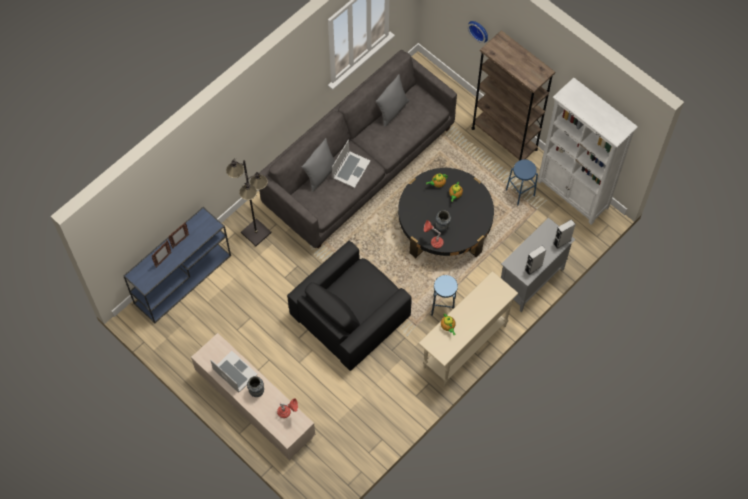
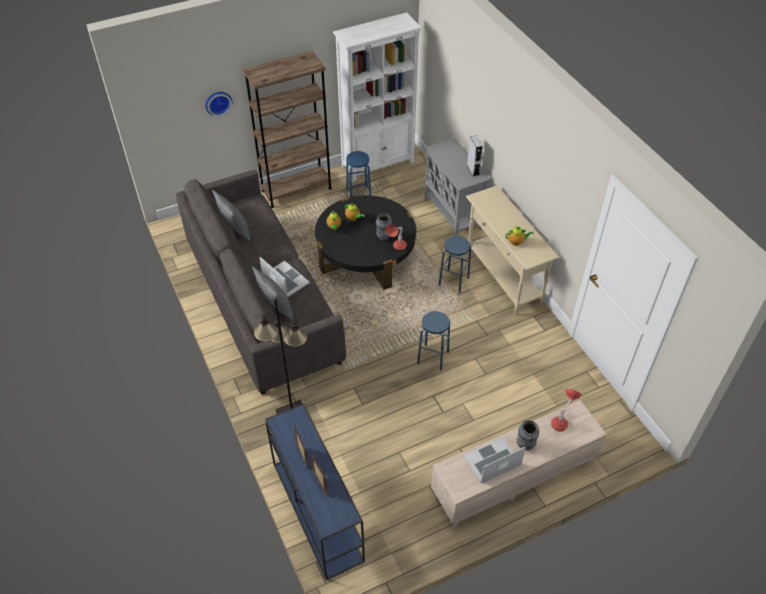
camera: 70 degrees left, 15 degrees down
black armchair [287,241,412,371] -> blue stool [417,311,450,371]
grey speaker [553,219,576,249] -> none

